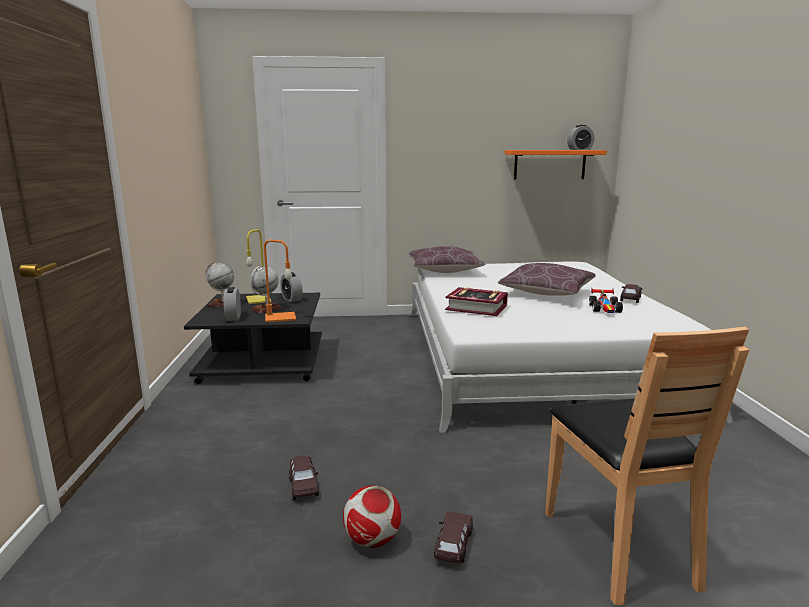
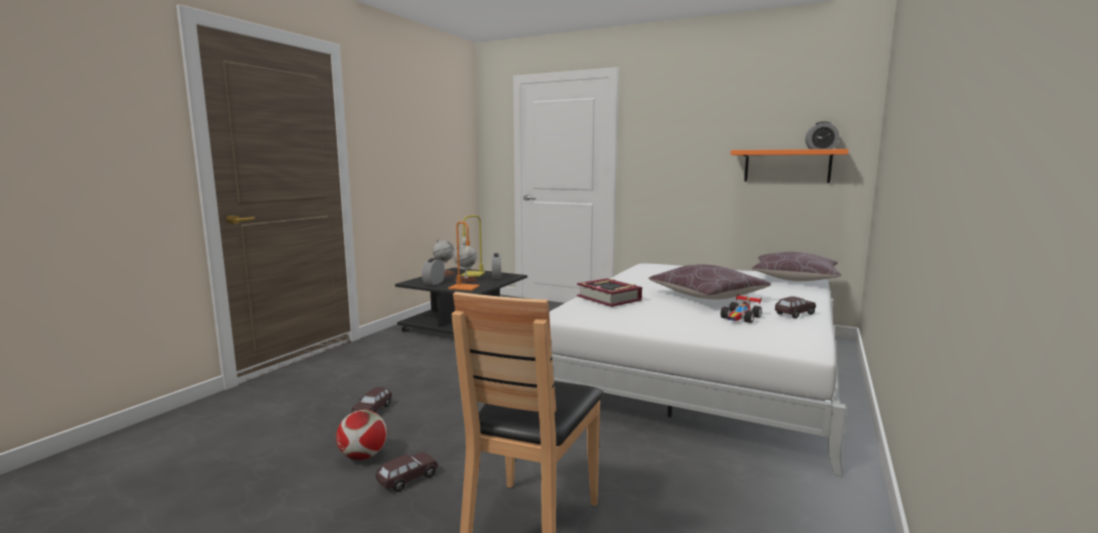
camera: 30 degrees right, 5 degrees down
brown pillow [408,246,485,273] -> brown pillow moved to [752,252,841,281]

